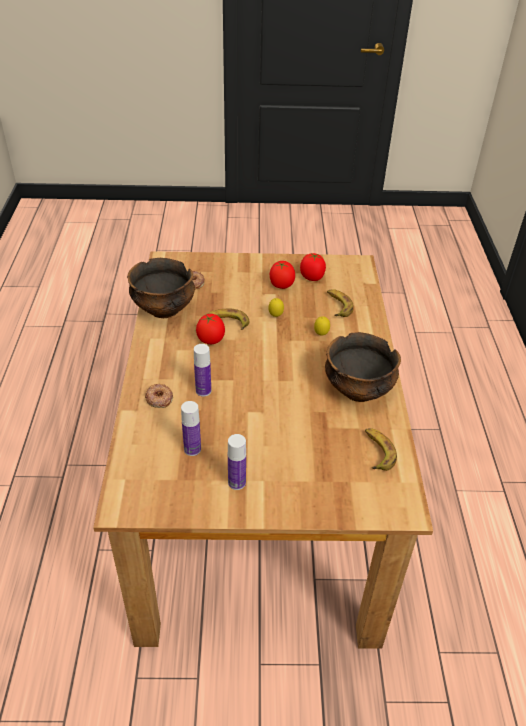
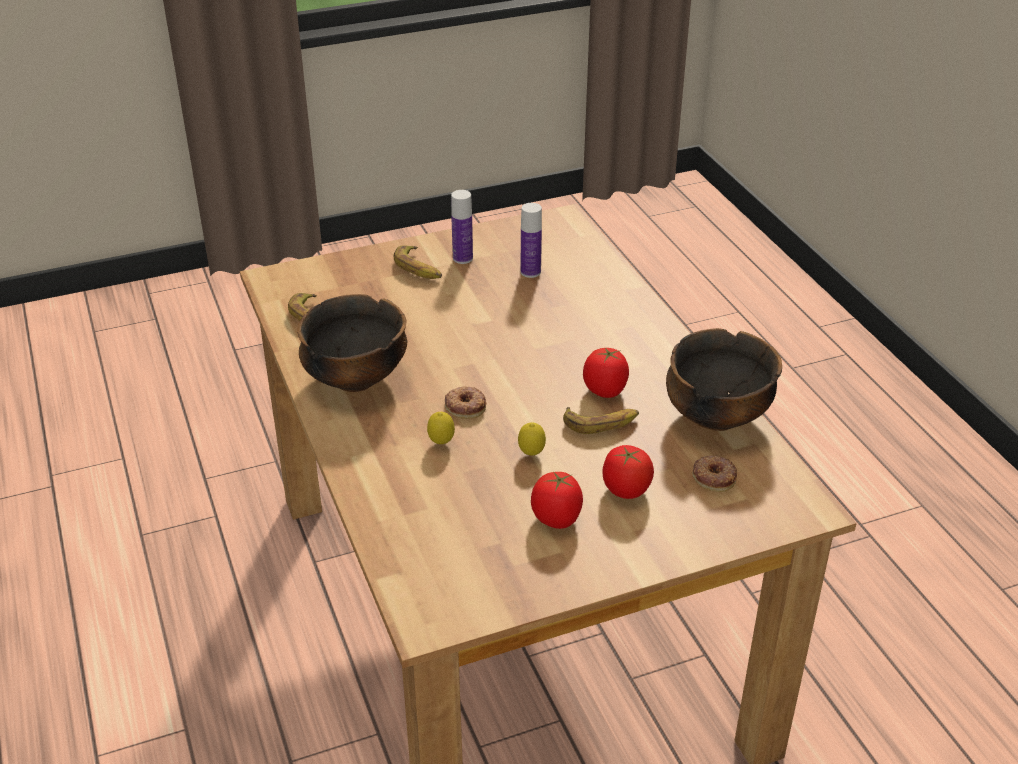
camera: 160 degrees right, 5 degrees down
donut [145,384,173,408] -> donut moved to [445,387,487,419]
bottle [194,344,211,397] -> none
tomato [300,253,326,281] -> tomato moved to [603,445,654,499]
banana [327,289,354,317] -> banana moved to [394,245,442,279]

